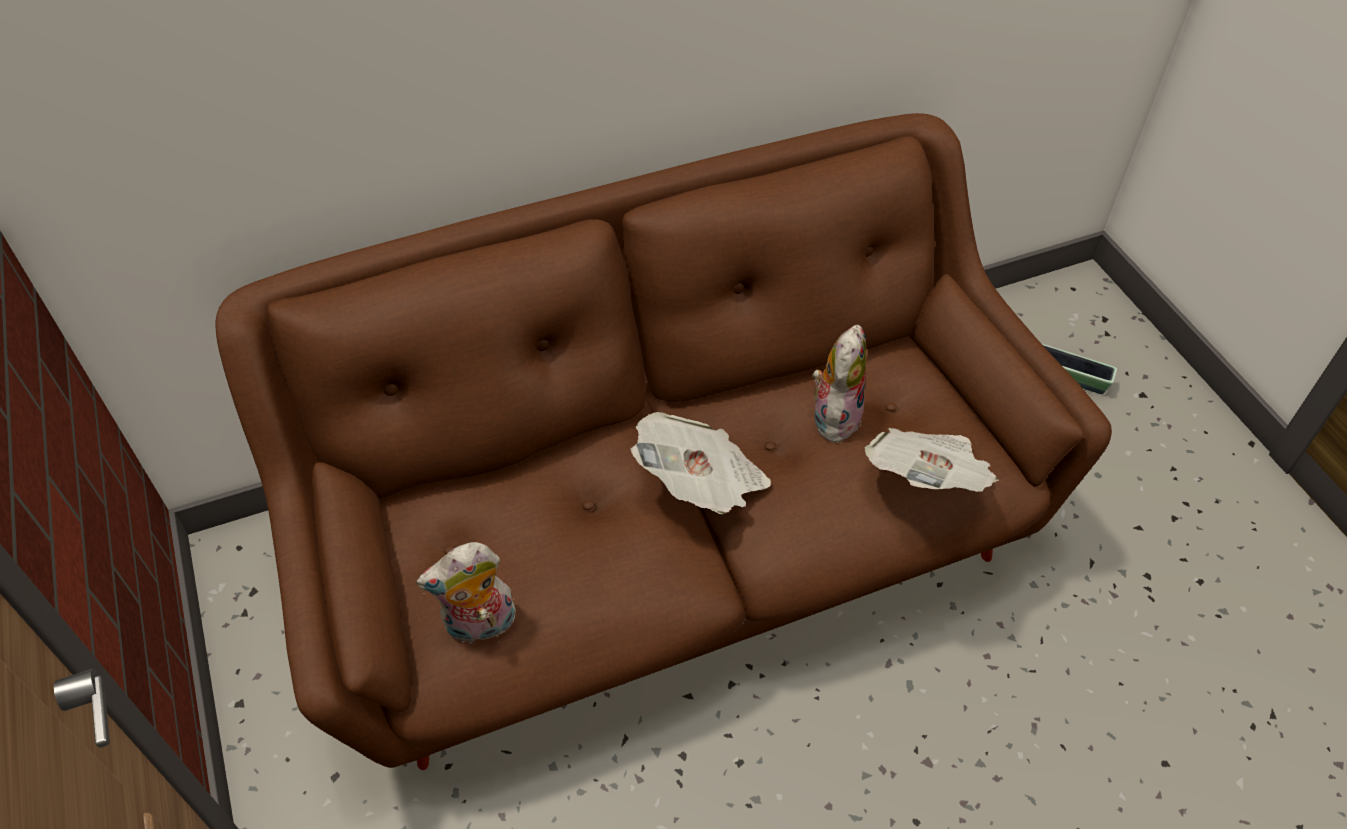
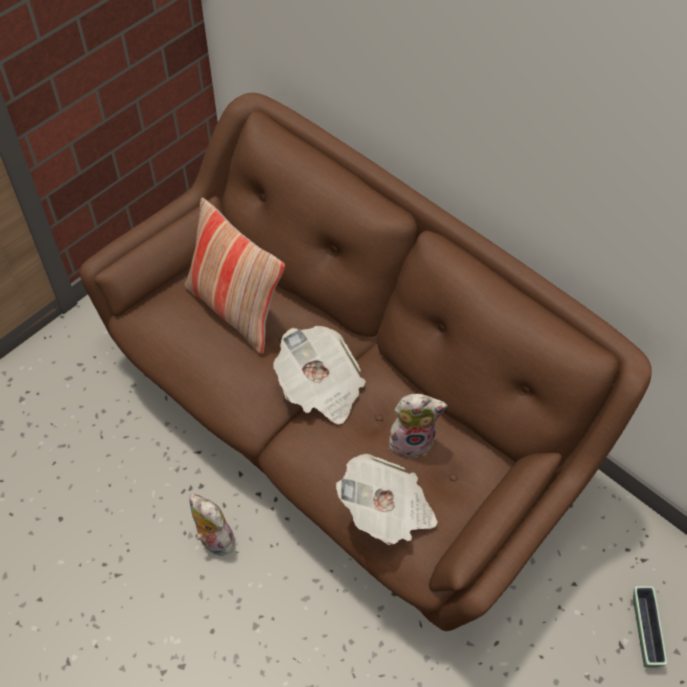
camera: 65 degrees right, 5 degrees up
plush toy [416,542,516,644] -> plush toy moved to [189,494,236,556]
none -> pillow [185,198,285,354]

